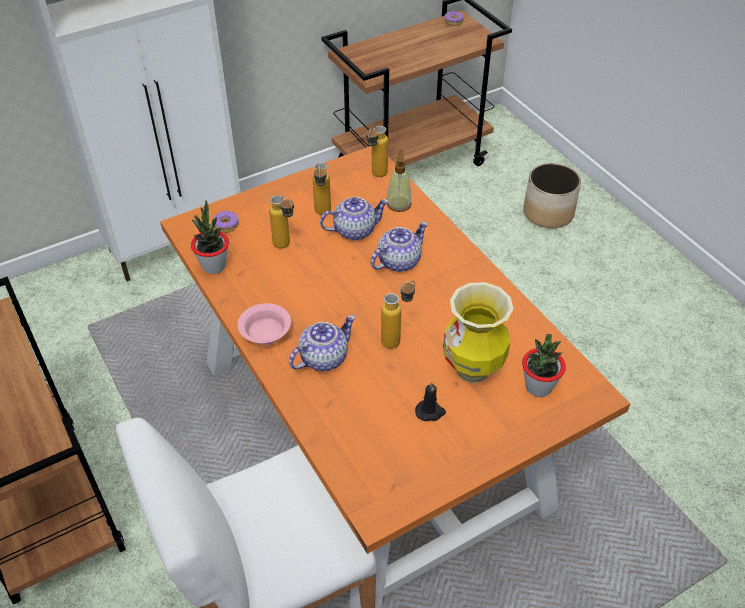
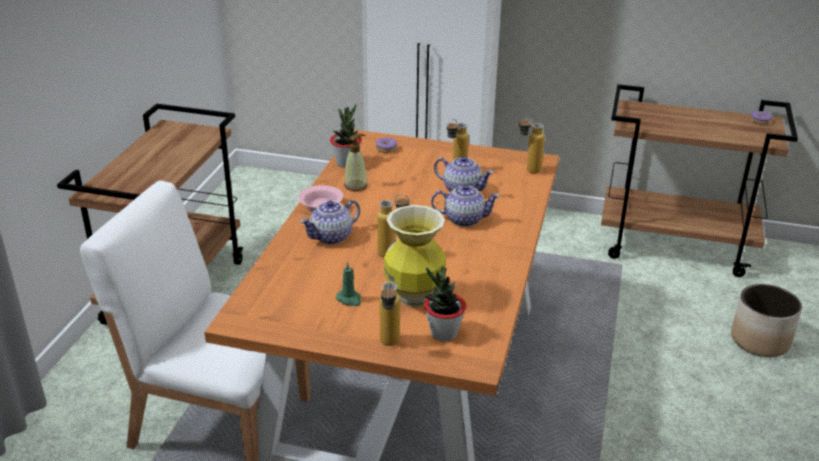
camera: 45 degrees right, 15 degrees down
bottle [269,195,294,249] -> bottle moved to [379,282,400,346]
teapot [289,315,356,371] -> teapot turned 135 degrees clockwise [300,200,360,245]
soap dispenser [387,150,412,212] -> soap dispenser moved to [344,133,368,191]
black candle [415,381,446,421] -> green candle [336,261,361,306]

